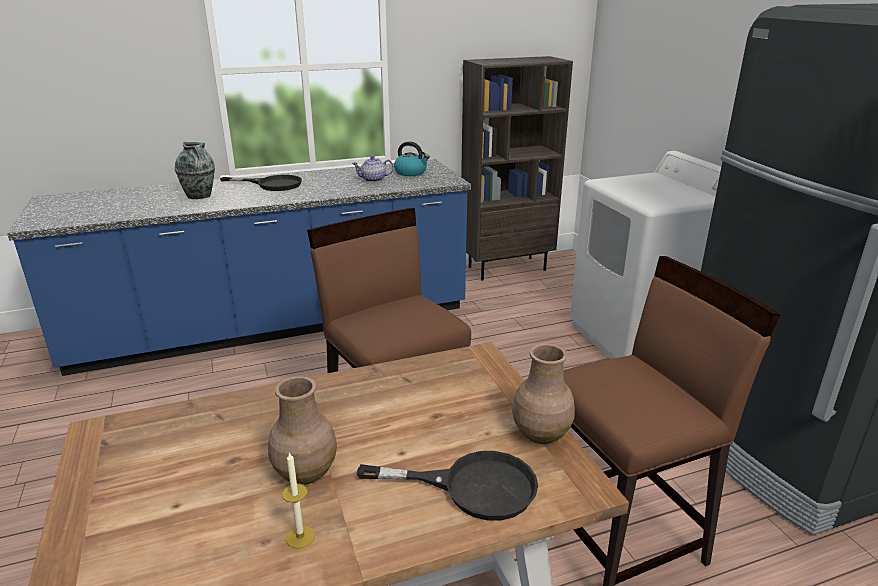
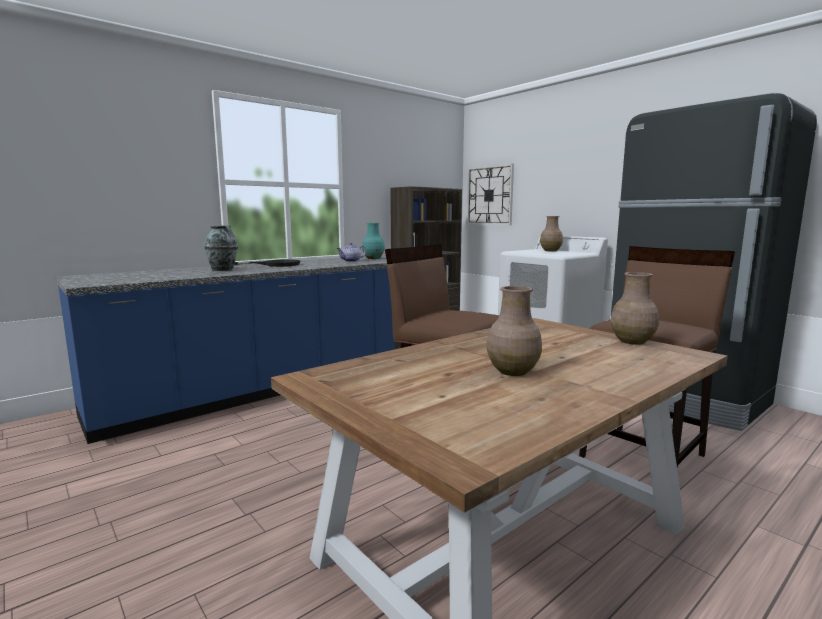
camera: 20 degrees left, 15 degrees down
candle [282,452,315,549] -> none
black frying pan [357,451,538,521] -> none
kettle [394,141,430,176] -> turquoise vase [362,223,385,259]
none -> wall clock [466,164,514,225]
none -> brown vase [540,216,563,251]

